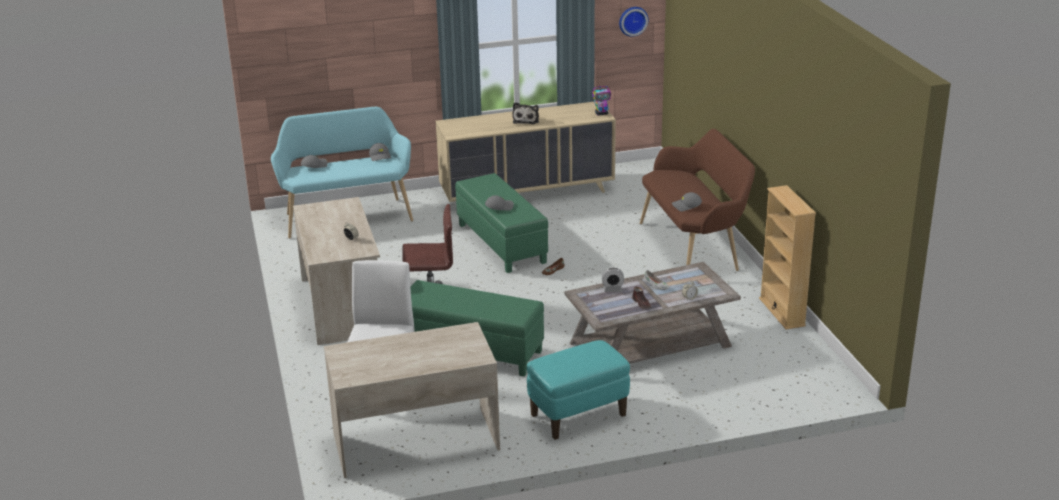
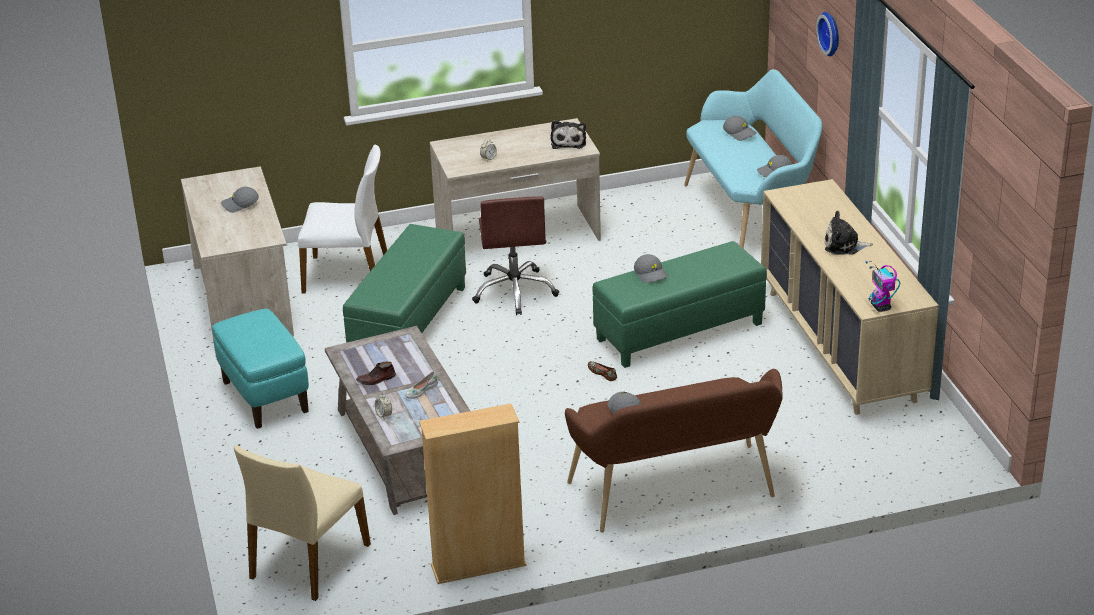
camera: 90 degrees right, 5 degrees up
alarm clock [602,267,624,292] -> none
wall clock [619,7,648,37] -> wall clock moved to [816,12,839,56]
none -> grey cap [221,187,259,213]
none -> beige chair [234,445,371,601]
none -> plush toy [550,120,586,149]

